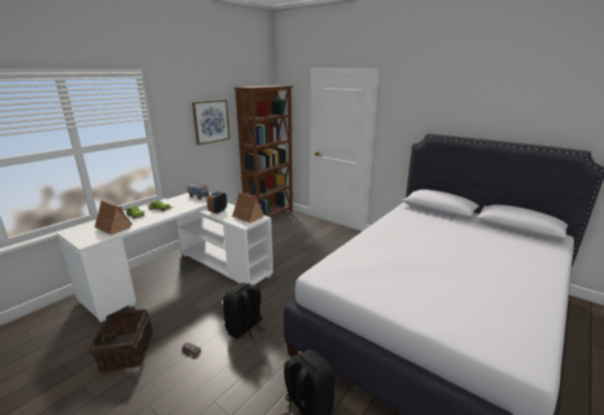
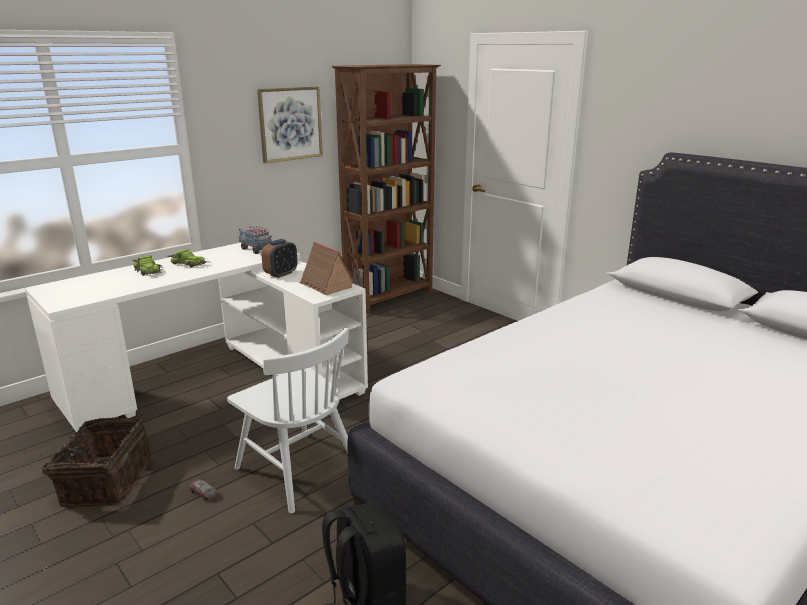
camera: 10 degrees right, 0 degrees up
toy house [94,200,132,235] -> none
black backpack [223,283,267,341] -> white chair [227,327,349,514]

